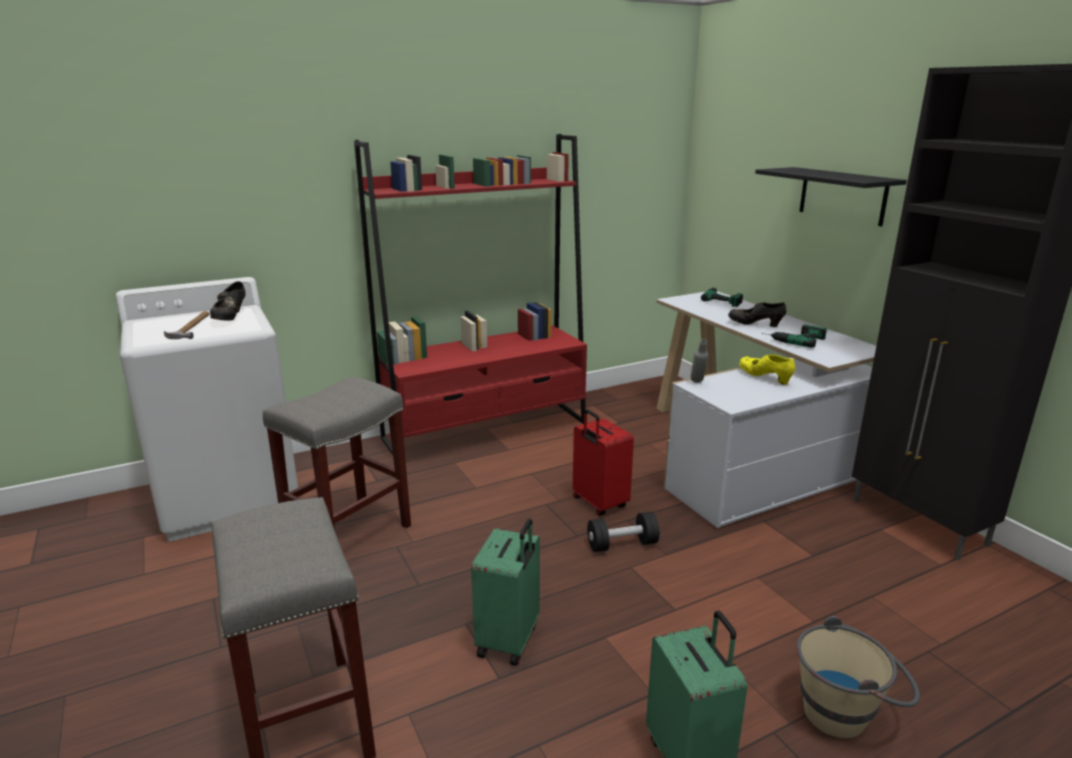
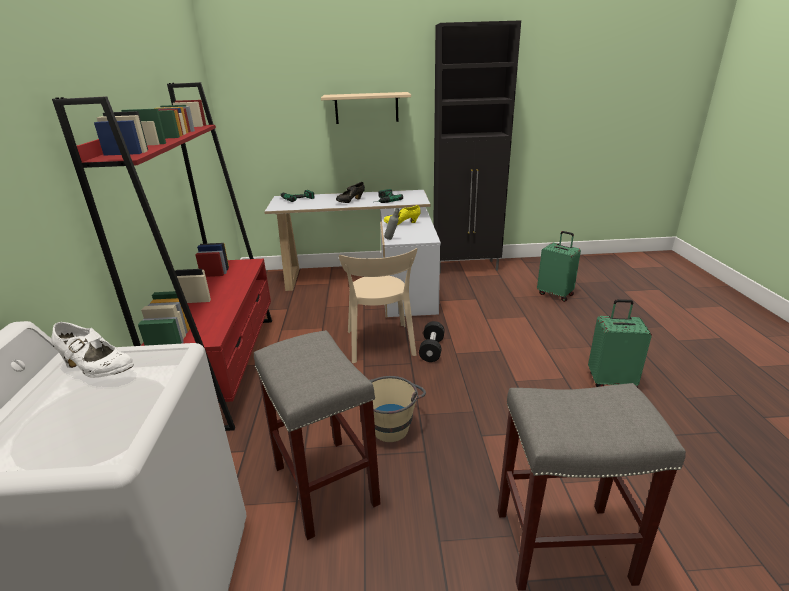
camera: 65 degrees left, 5 degrees up
hammer [164,311,210,339] -> none
black shoe [210,281,246,321] -> white shoe [52,322,134,378]
green suitcase [471,519,540,666] -> green suitcase moved to [537,231,581,302]
red suitcase [573,409,634,516] -> beige chair [339,248,417,363]
black shelf [755,167,907,226] -> beige shelf [321,92,411,124]
beige bucket [797,616,920,739] -> beige bucket moved to [369,376,426,442]

